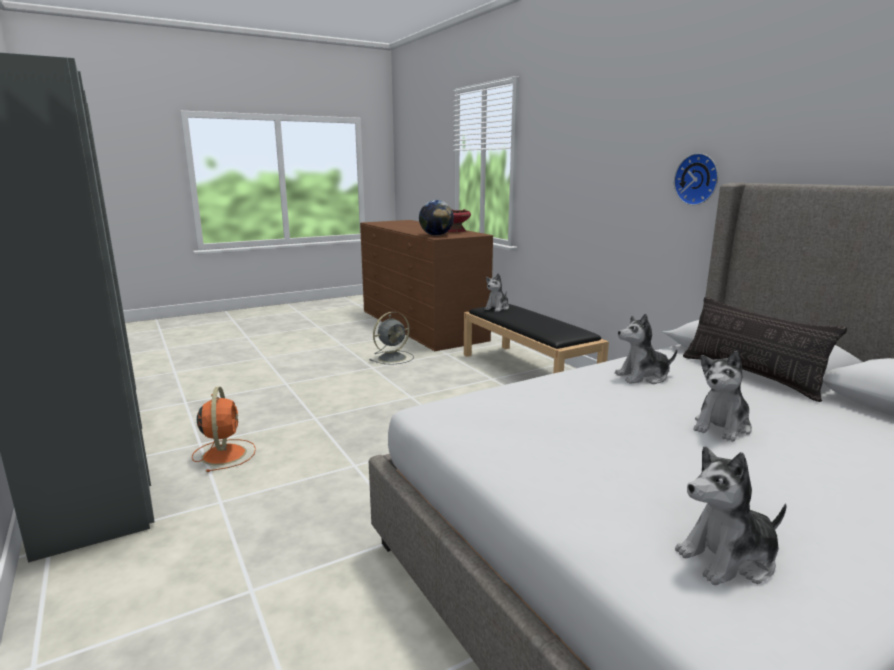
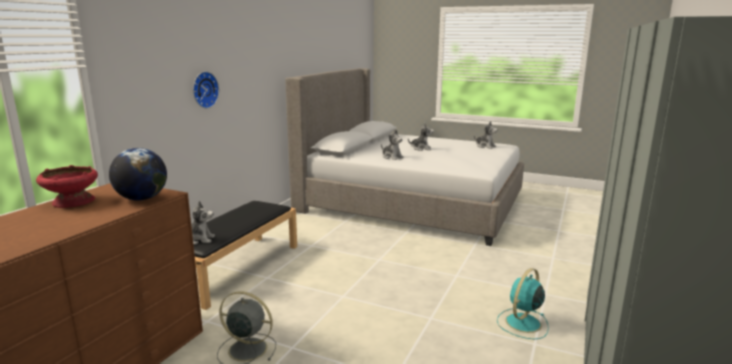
camera: 125 degrees left, 0 degrees up
orange fan [192,387,256,472] -> turquoise fan [497,268,549,339]
wall clock [674,153,718,206] -> wall clock moved to [193,72,219,108]
pillow [683,297,847,402] -> none

